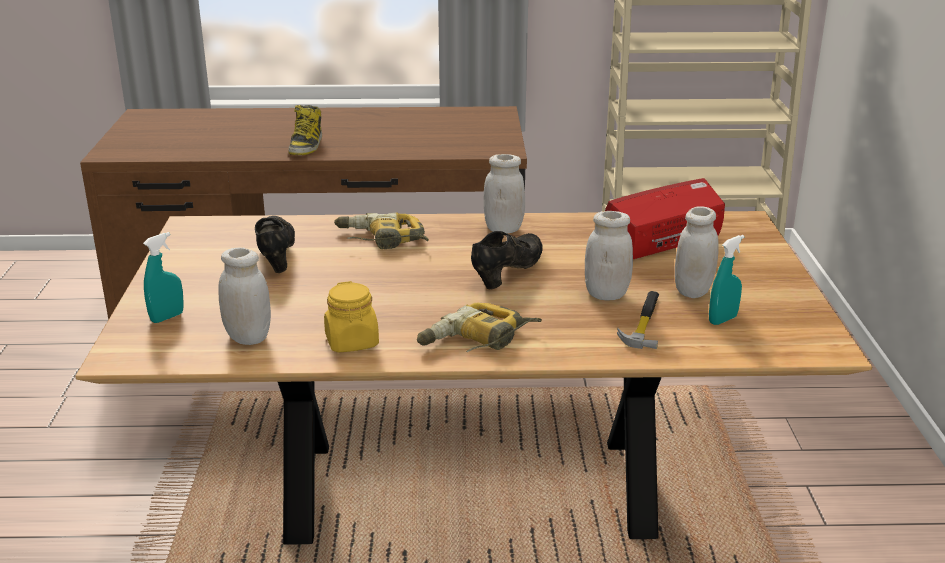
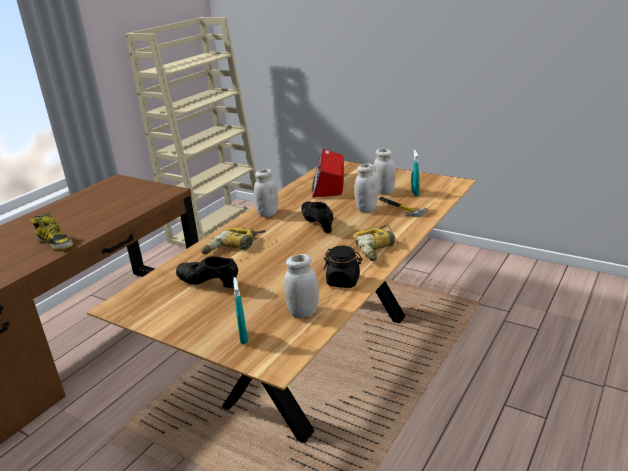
camera: 55 degrees left, 0 degrees up
yellow jar [324,281,379,352] -> black jar [324,245,363,288]

